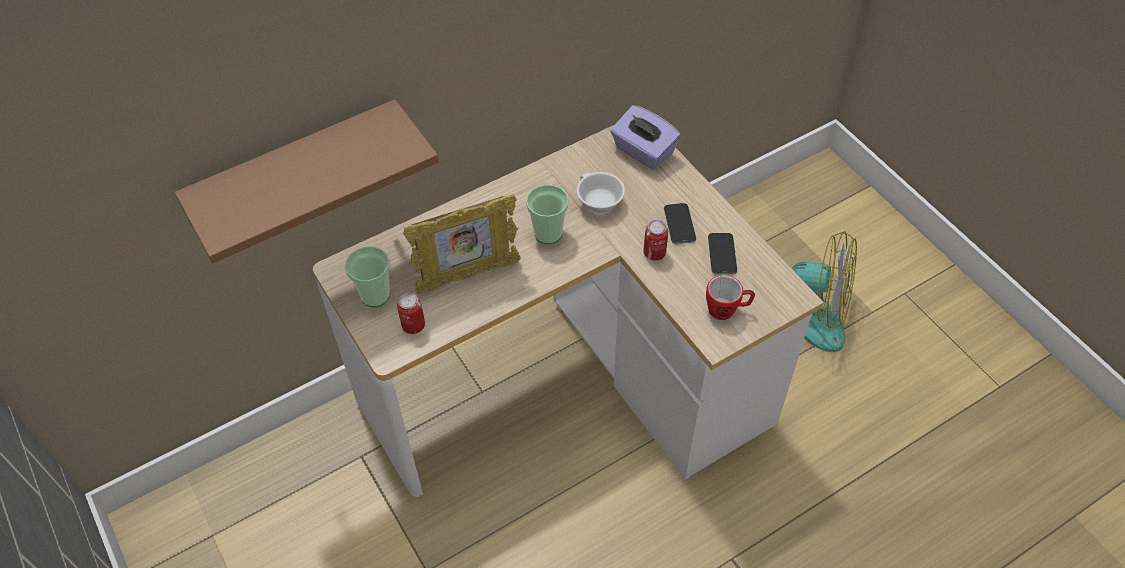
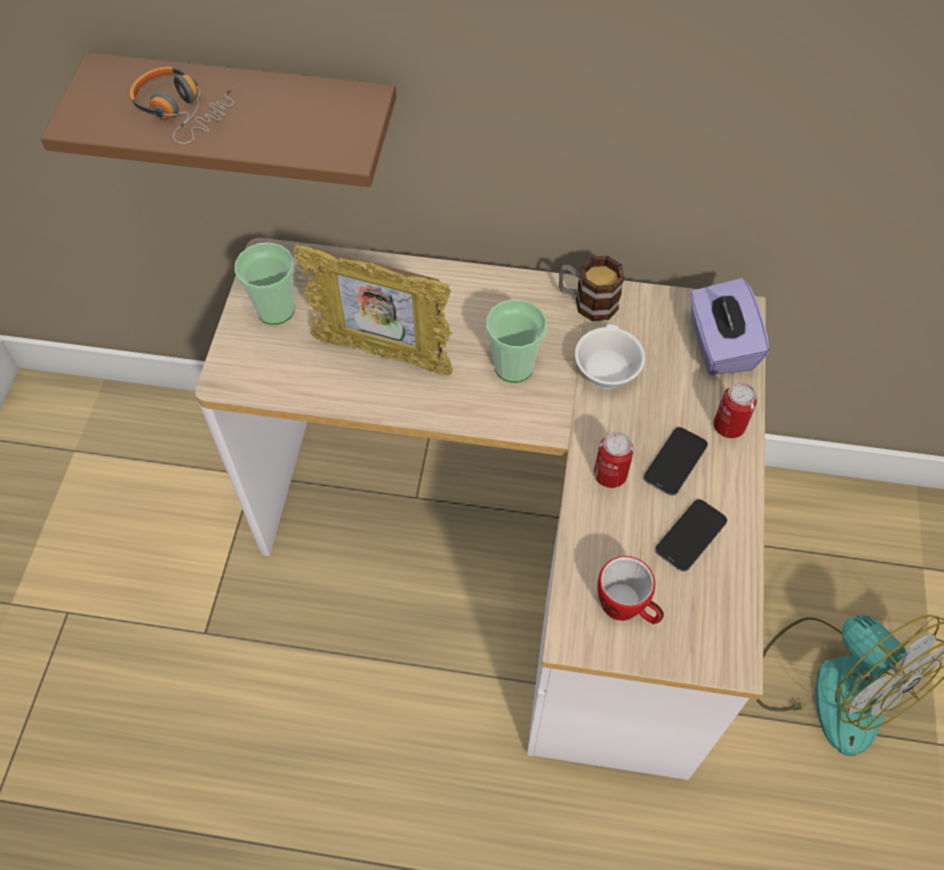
camera: 40 degrees right, 5 degrees up
can [397,293,425,334] -> can moved to [713,382,757,438]
none -> headphones [130,66,234,144]
none -> mug [559,256,625,321]

